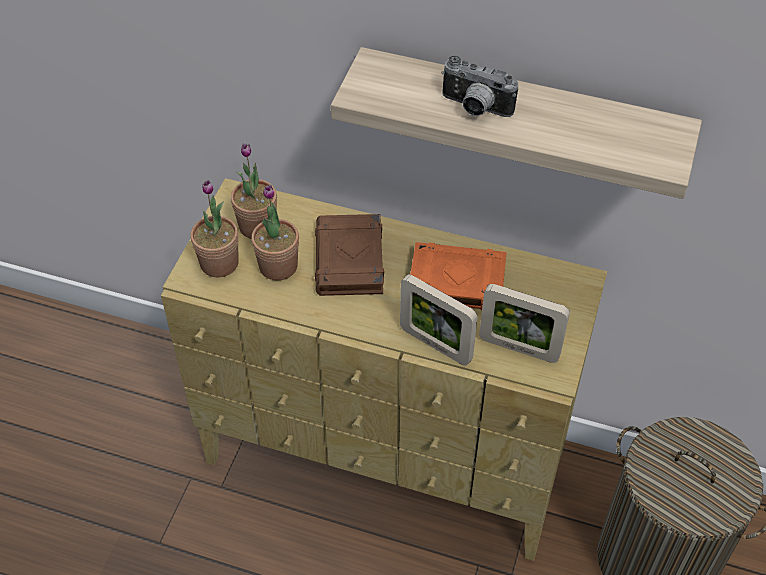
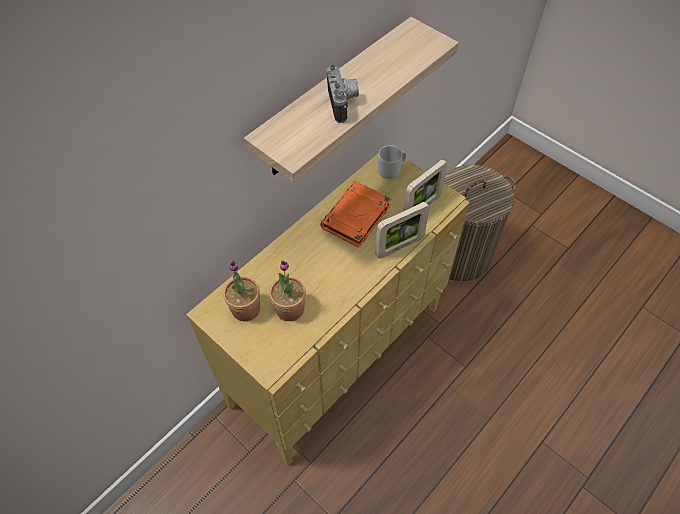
camera: 65 degrees left, 5 degrees up
potted plant [191,180,239,278] -> none
brown book [315,214,384,296] -> none
camera [441,56,518,117] -> camera turned 60 degrees counterclockwise [326,65,359,123]
none -> grey mug [378,145,406,179]

